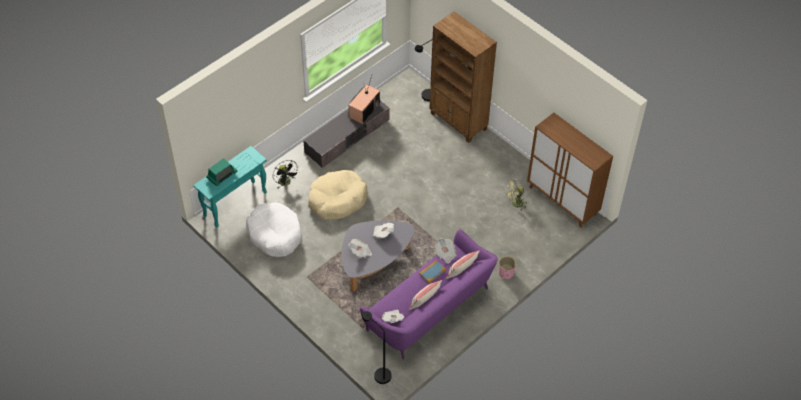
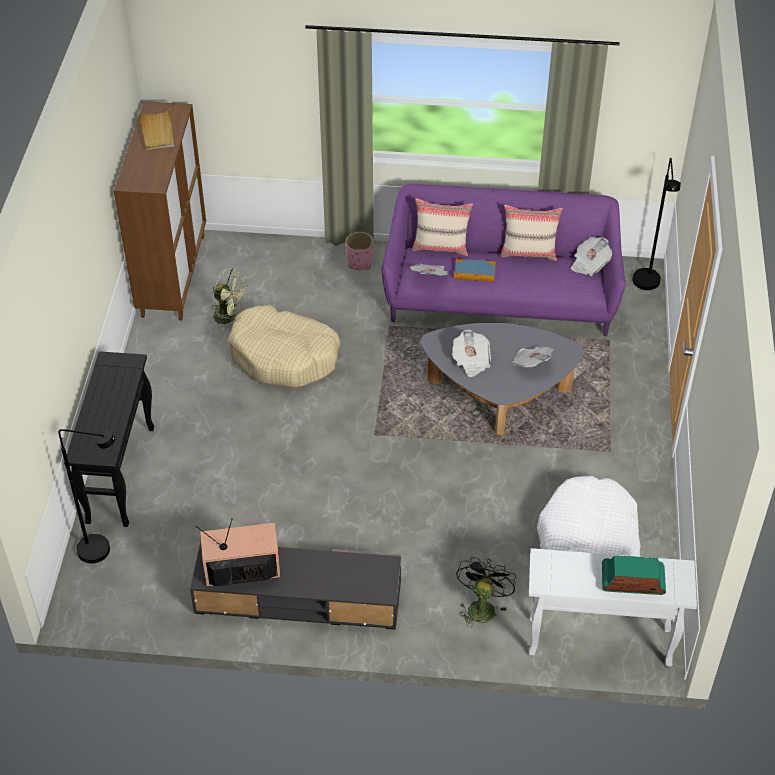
camera: 130 degrees left, 5 degrees down
turquoise console table [193,146,267,228] -> white console table [528,548,697,667]
beige dog bed [308,170,368,220] -> beige dog bed moved to [228,305,340,388]
brown bookcase [429,11,497,143] -> black console table [64,351,154,527]
none -> beige tray [138,108,174,150]

